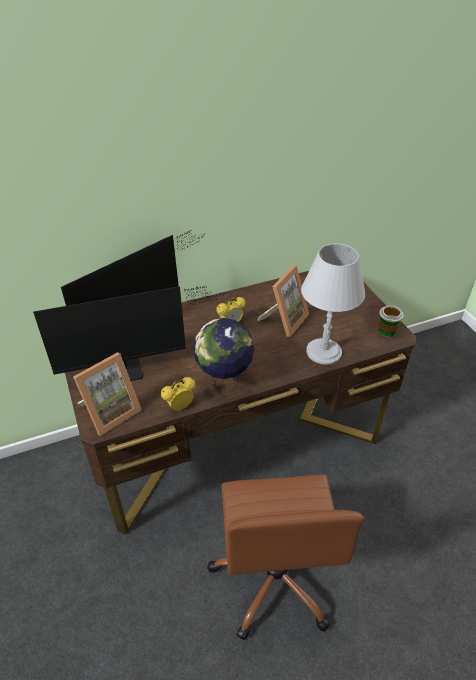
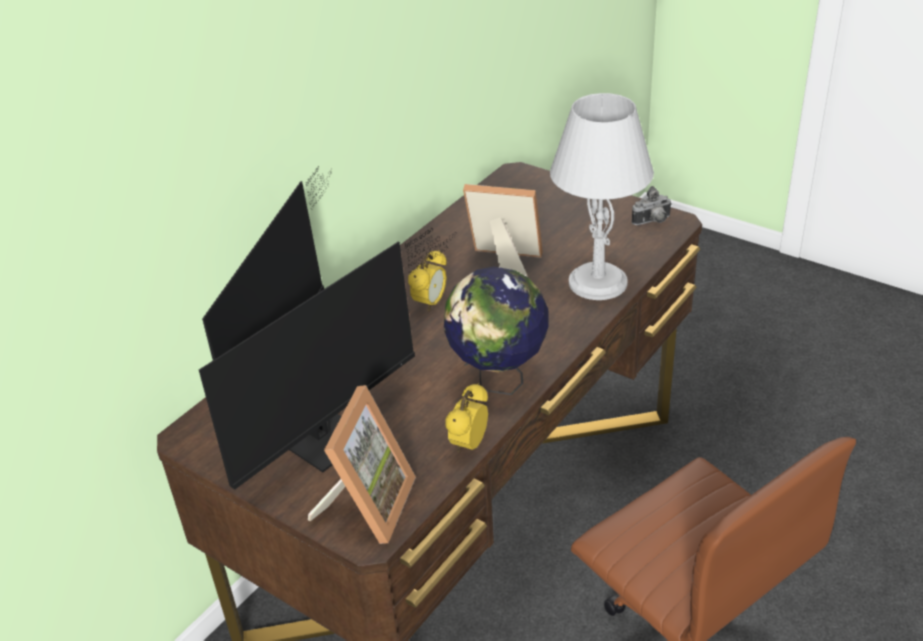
camera: 30 degrees left, 5 degrees down
picture frame [257,265,309,337] -> picture frame turned 75 degrees counterclockwise [463,184,543,277]
cup [379,305,404,337] -> camera [632,186,672,225]

